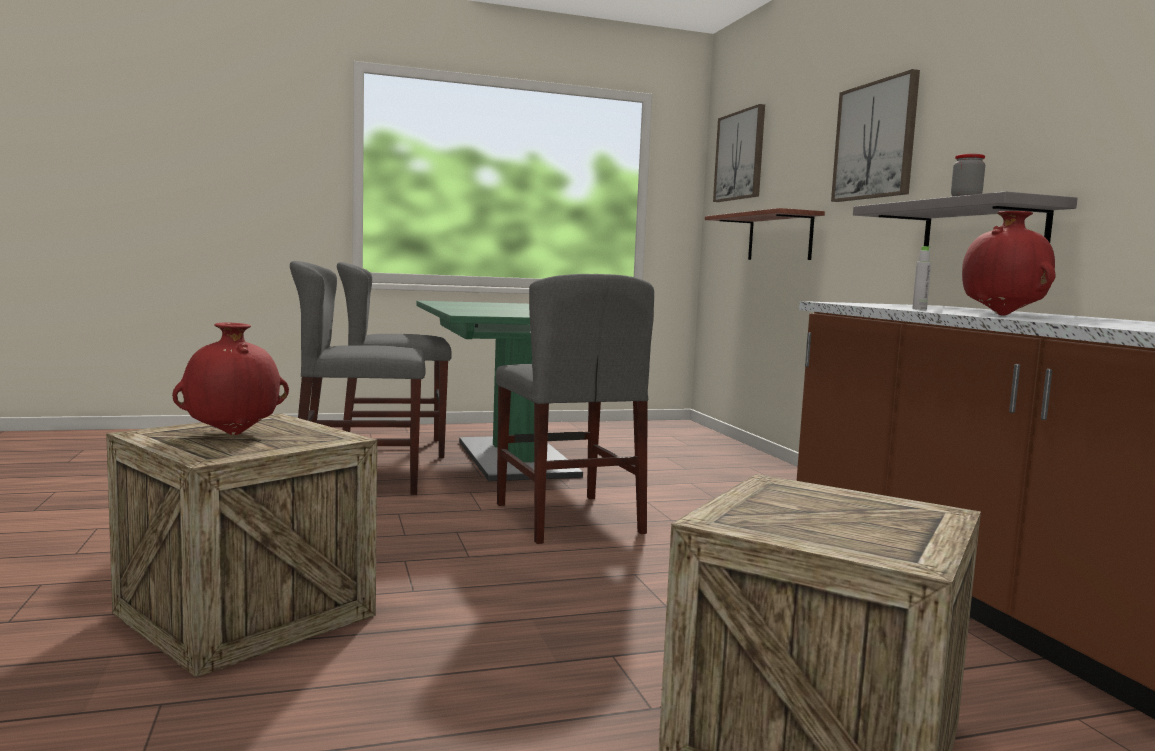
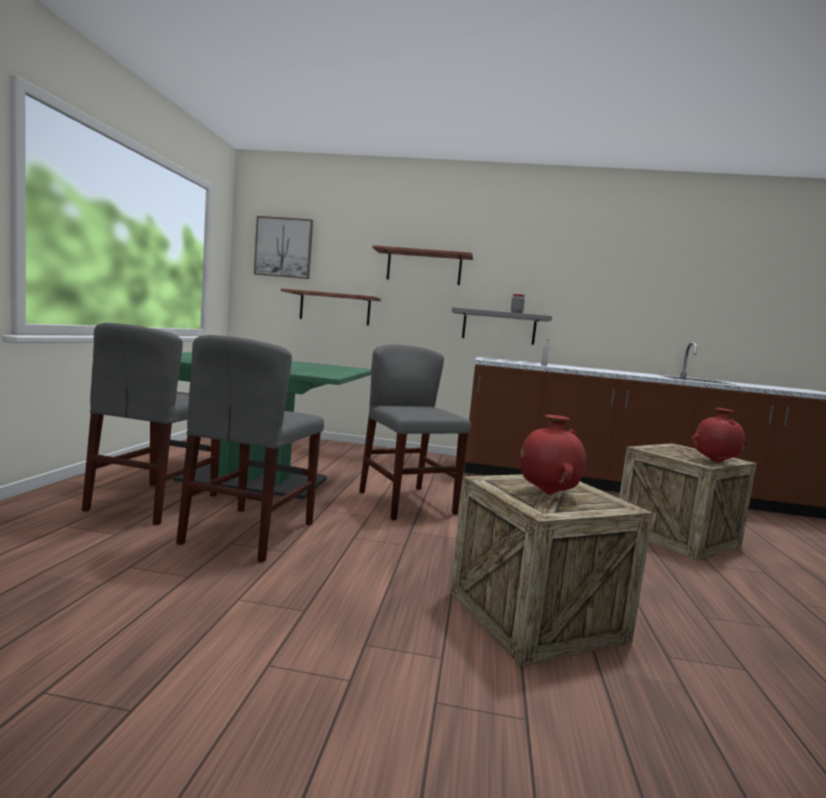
camera: 65 degrees left, 0 degrees up
grey chair [496,274,654,544] -> grey chair turned 120 degrees counterclockwise [359,345,471,520]
picture [831,69,920,202] -> shelf [372,245,473,285]
red vase [962,211,1055,316] -> red vase moved to [691,408,746,463]

